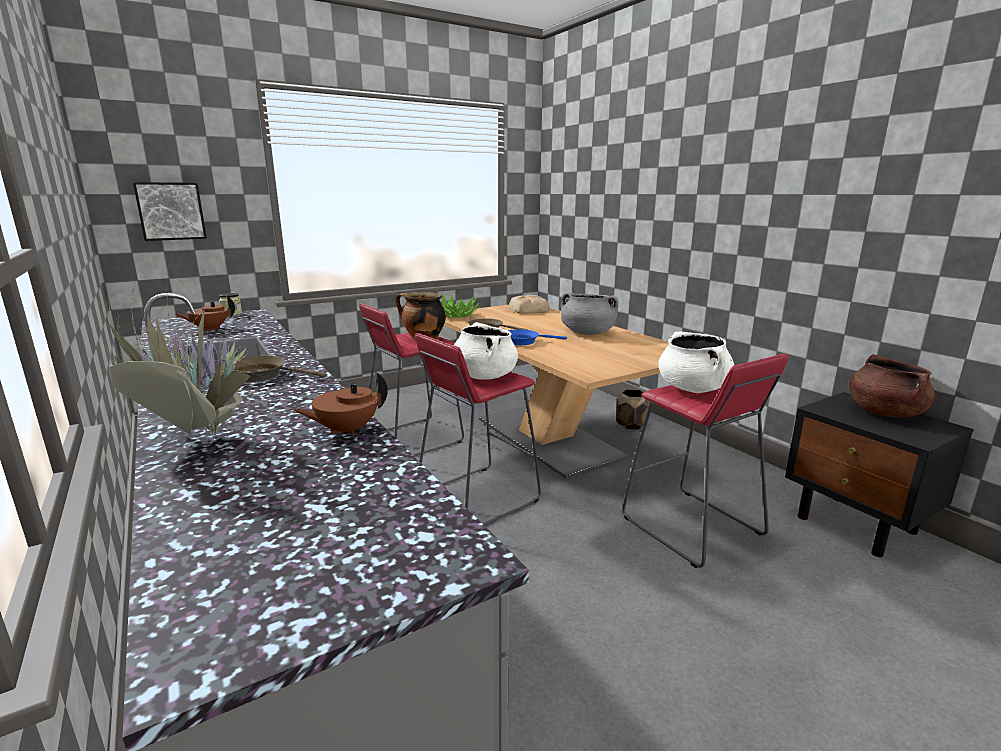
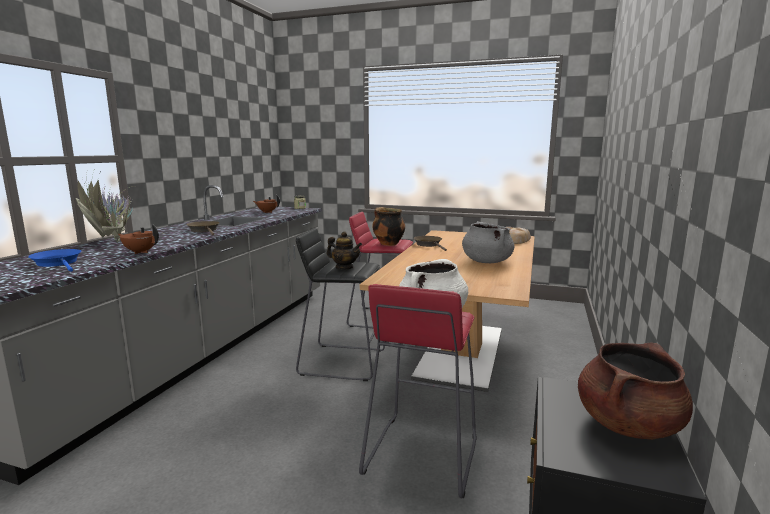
camera: 50 degrees right, 5 degrees down
picture [133,182,207,241] -> none
red stool [415,333,541,526] -> black stool [296,228,385,381]
potted plant [441,293,480,318] -> none
white cooking pot [454,322,518,380] -> teapot [327,231,362,270]
blue frying pan [508,329,567,345] -> blue frying pan moved to [28,249,81,272]
brown planter [616,389,650,430] -> none

